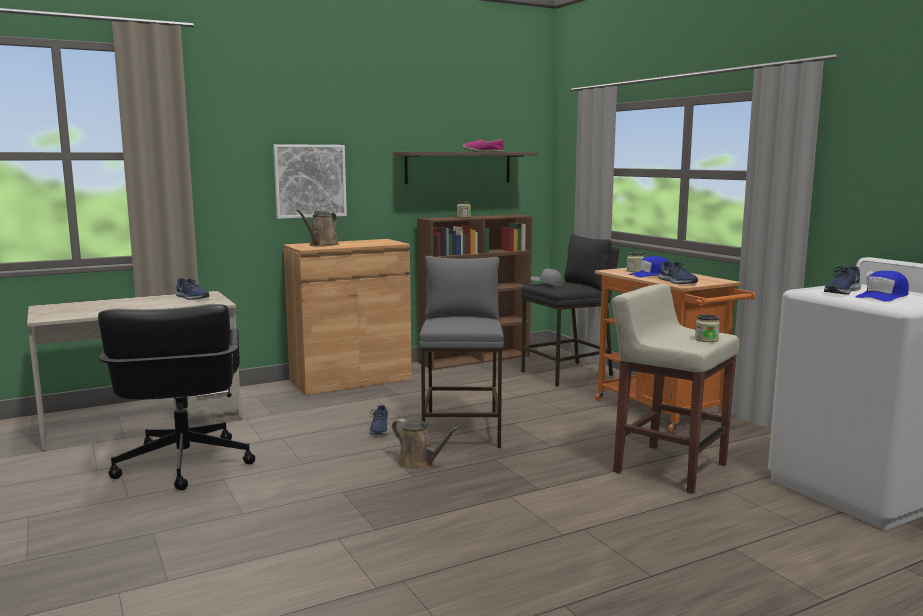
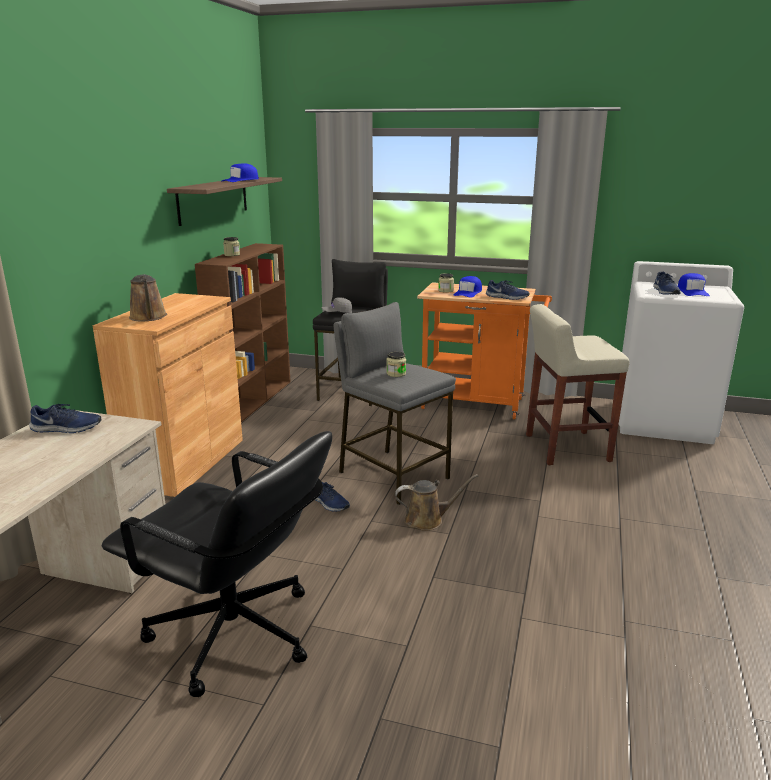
camera: 45 degrees left, 10 degrees up
picture [273,144,347,219] -> none
shoe [463,139,504,152] -> blue cap [222,163,259,182]
jar [695,314,720,342] -> jar moved to [386,352,406,377]

